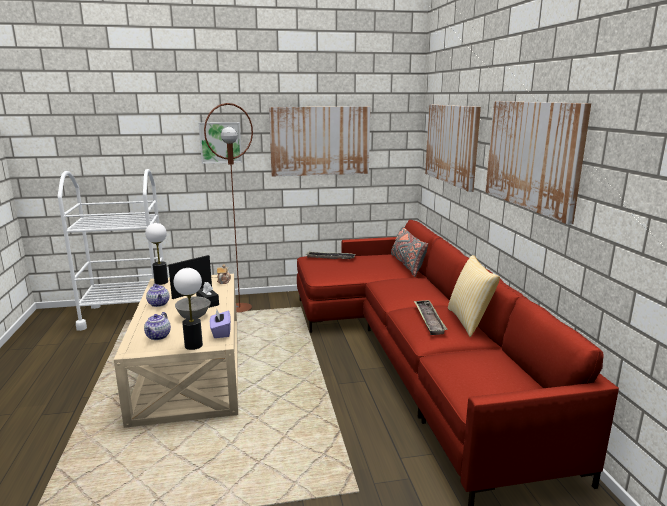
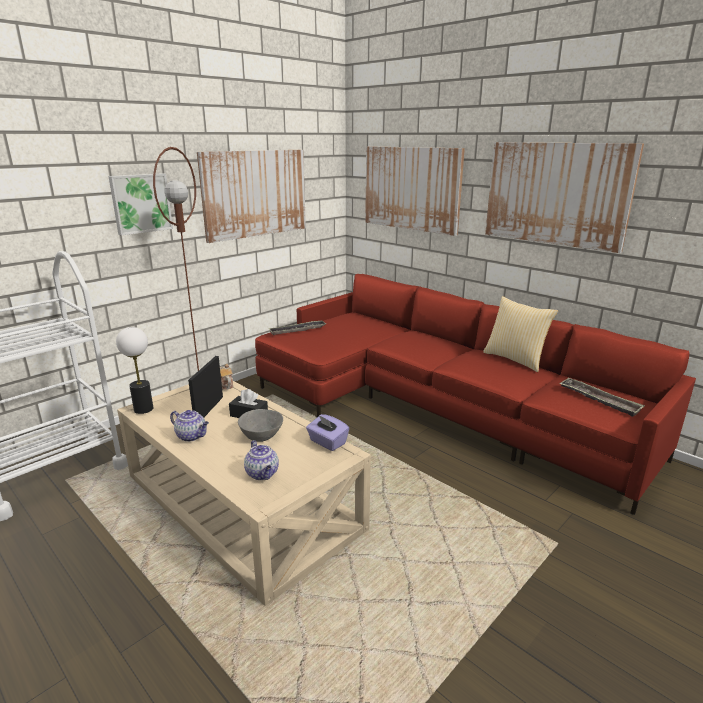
camera: 35 degrees left, 5 degrees up
table lamp [174,268,203,350] -> none
grey pillow [391,226,428,277] -> none
tray [414,300,448,335] -> tray moved to [559,378,645,417]

